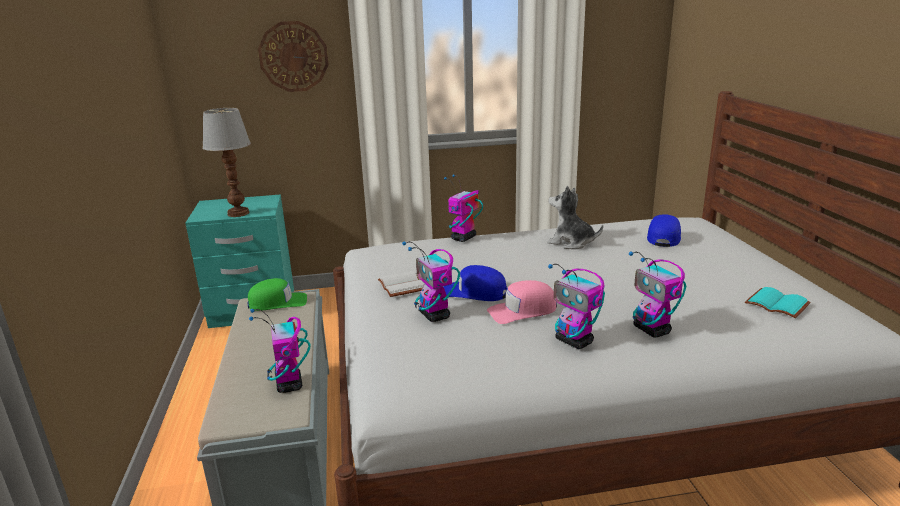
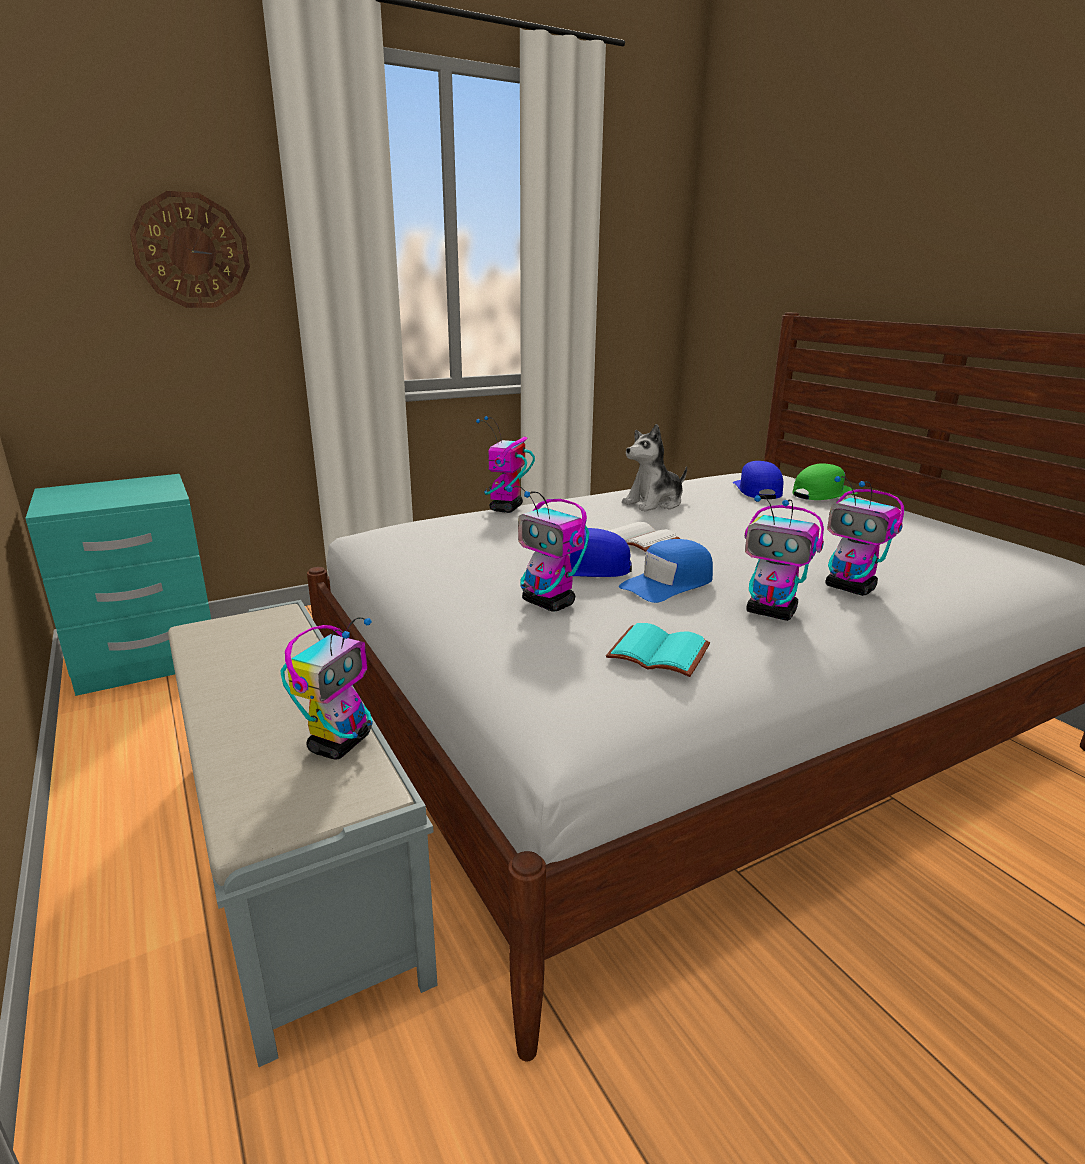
camera: 20 degrees left, 0 degrees up
table lamp [202,108,251,217] -> none
green cap [248,278,307,311] -> green cap moved to [792,463,858,500]
toy robot [249,309,311,393] -> toy robot turned 120 degrees counterclockwise [281,618,373,760]
white book [378,271,425,297] -> white book moved to [609,522,681,552]
pink cap [487,280,557,324] -> blue cap [619,539,713,603]
plush toy [547,186,603,249] -> plush toy turned 45 degrees counterclockwise [622,424,687,512]
turquoise book [745,287,811,318] -> turquoise book moved to [606,623,710,677]

